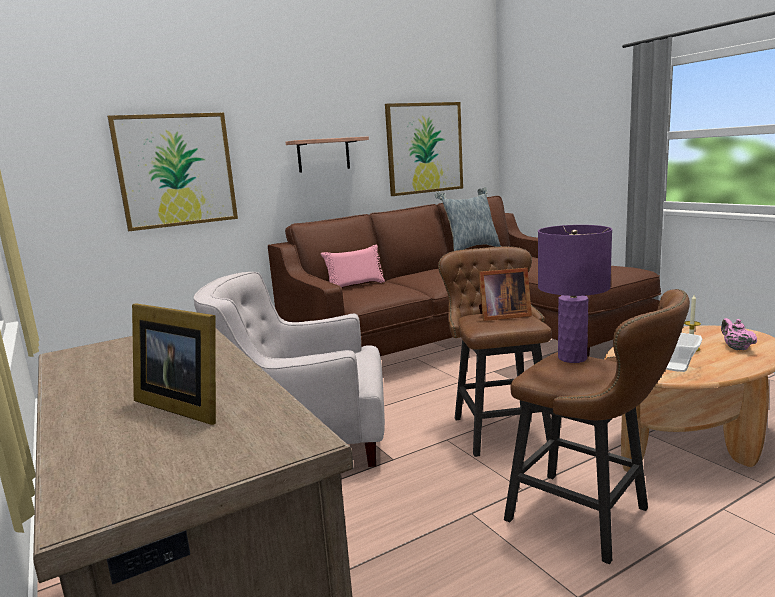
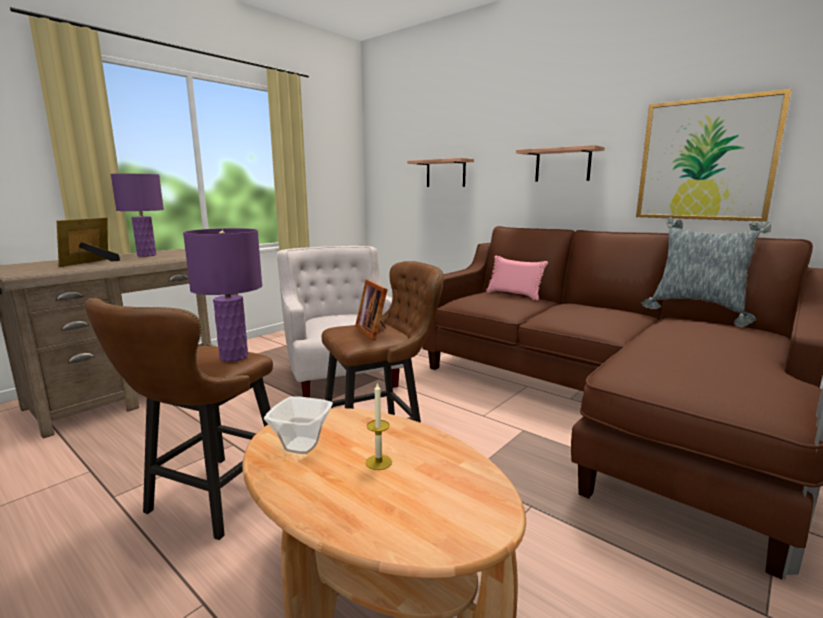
camera: 70 degrees right, 0 degrees up
picture [107,113,238,231] -> shelf [407,158,474,187]
pink teapot [721,318,757,350] -> none
none -> purple table lamp [111,174,164,257]

